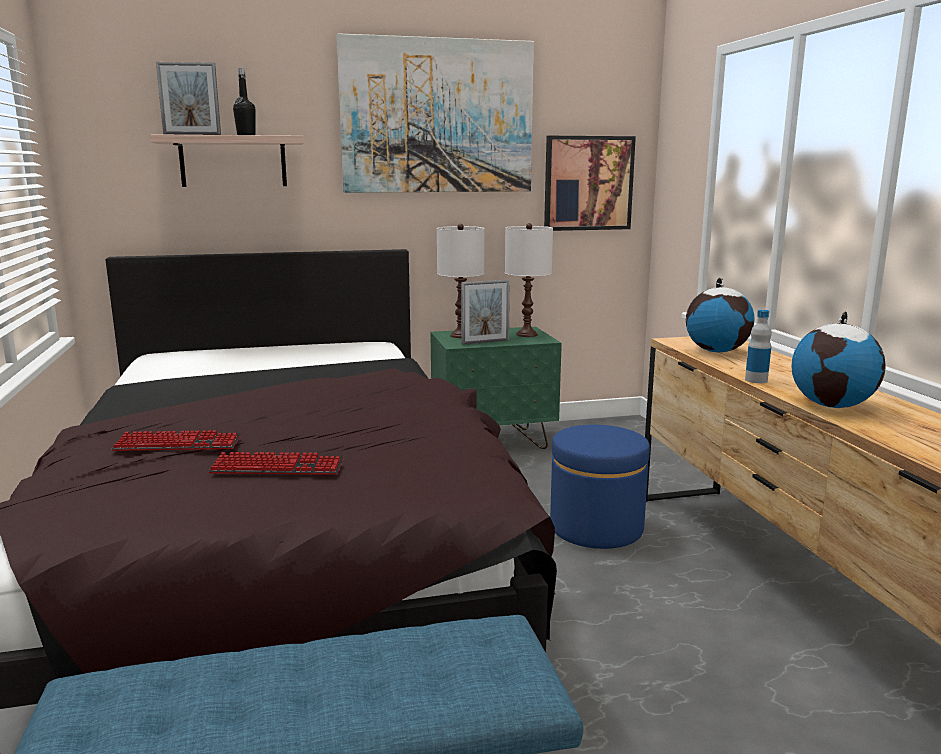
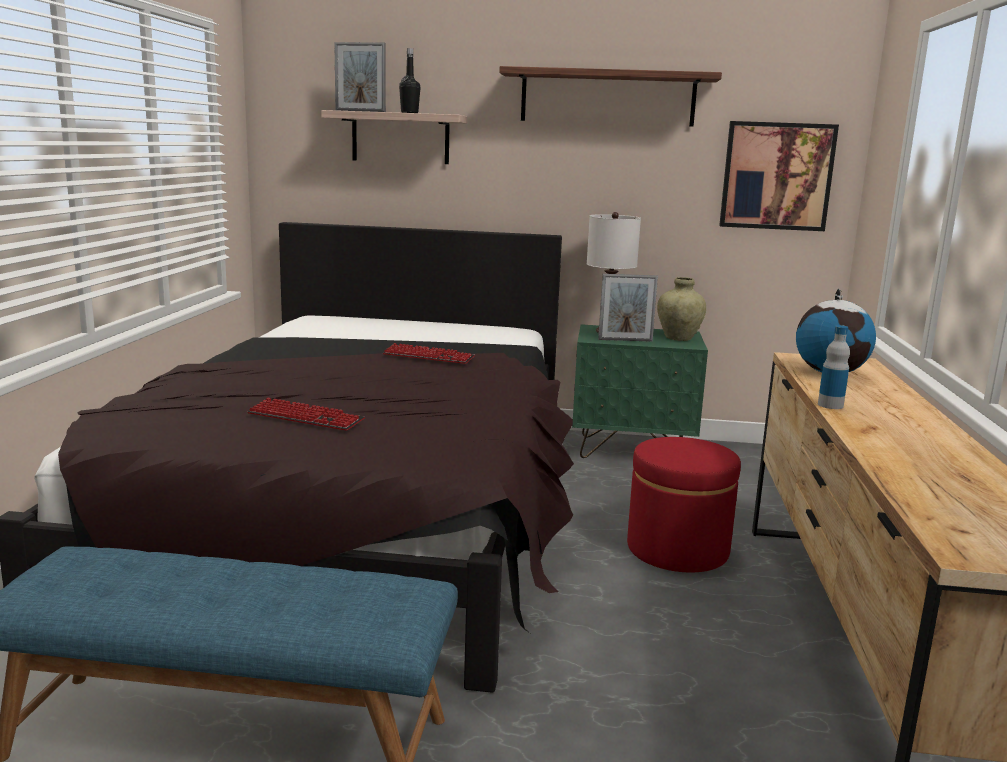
camera: 20 degrees right, 0 degrees up
keyboard [111,430,241,451] -> keyboard moved to [383,343,475,364]
picture [337,33,534,193] -> shelf [499,66,722,127]
white table lamp [505,223,553,337] -> beige vase [657,277,706,341]
blue ottoman [550,425,650,549] -> red ottoman [627,437,741,572]
globe [791,311,886,408] -> none

